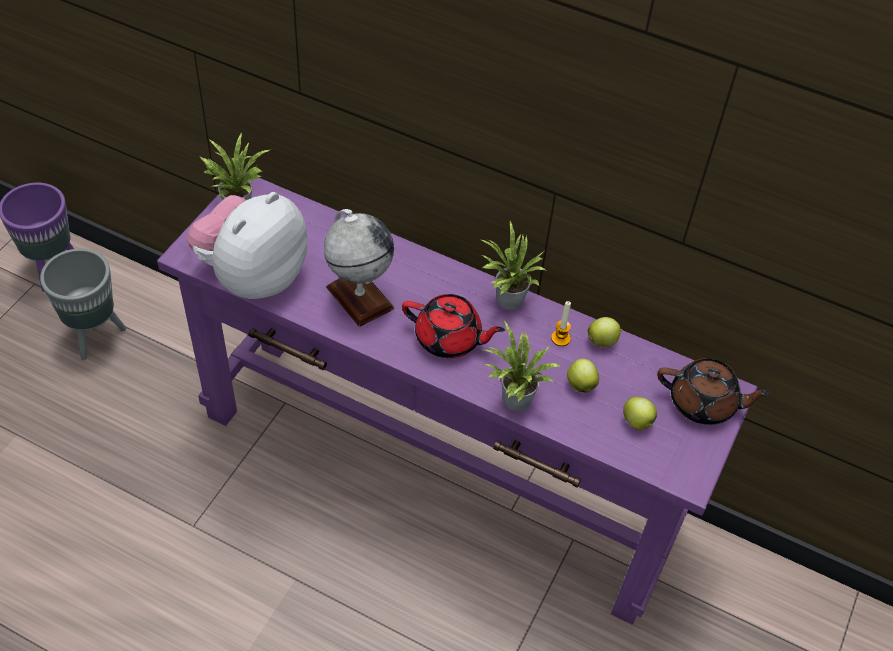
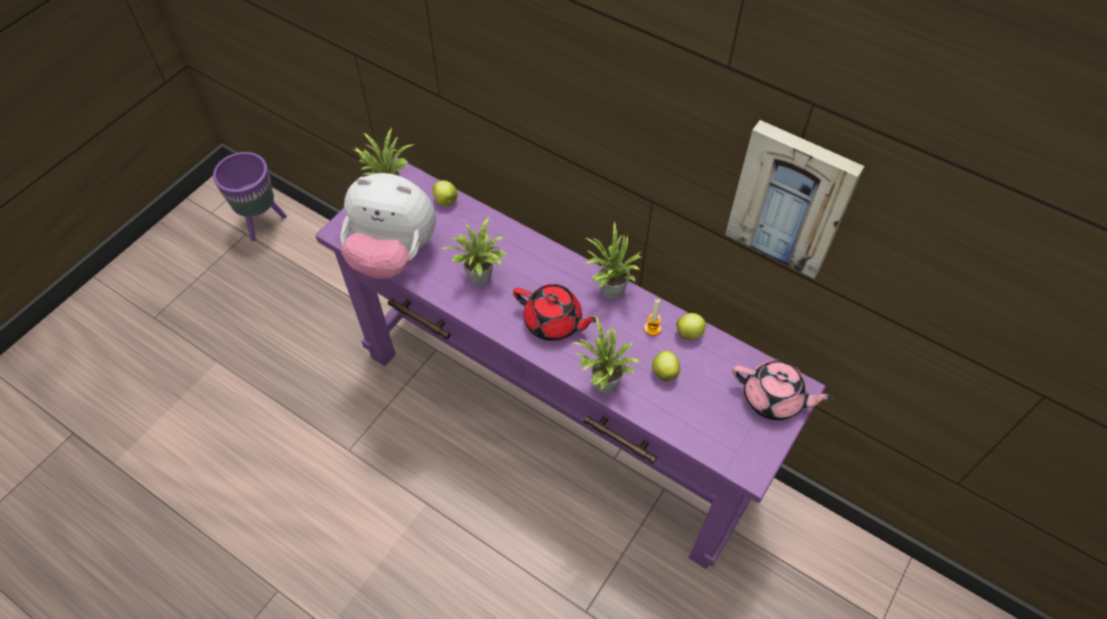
camera: 10 degrees right, 5 degrees up
grey planter [40,249,126,360] -> none
plush toy [186,192,307,299] -> plush toy turned 120 degrees counterclockwise [340,173,436,279]
globe [324,209,394,327] -> potted plant [440,216,508,286]
apple [623,397,657,430] -> apple moved to [433,180,458,206]
brown teapot [657,358,772,425] -> pink teapot [732,360,834,420]
none -> picture [725,120,864,278]

